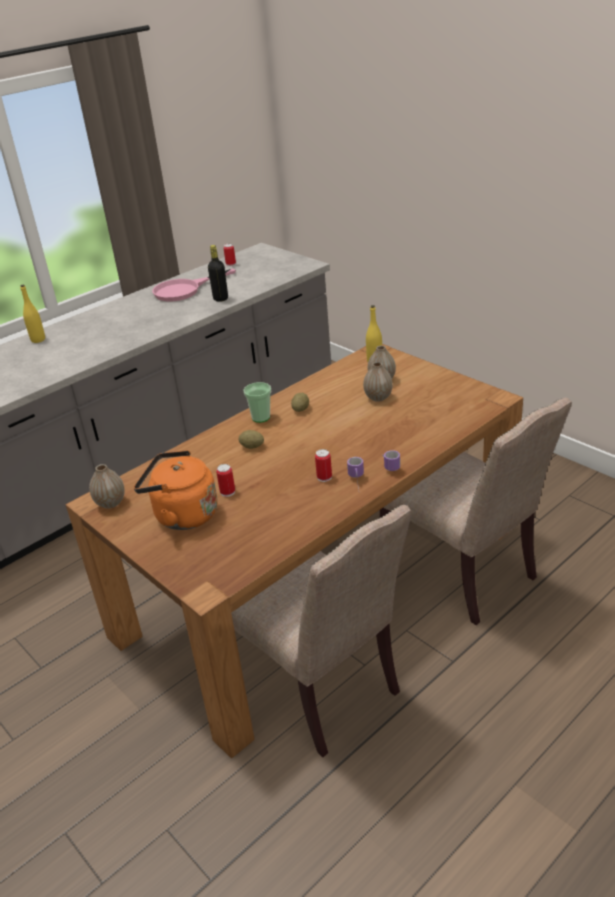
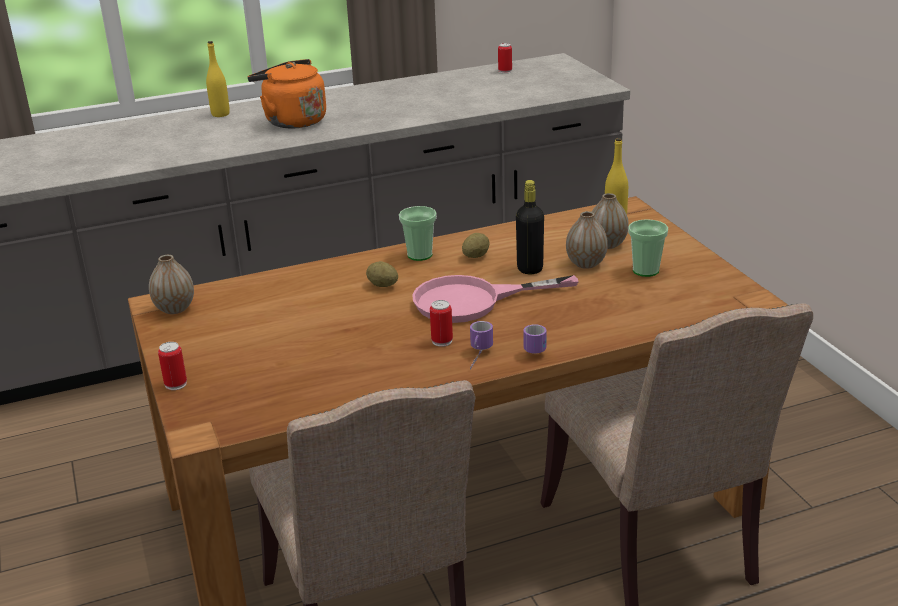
camera: 20 degrees right, 5 degrees down
orange kettle [134,450,218,530] -> orange kettle moved to [247,59,326,129]
pink frying pan [152,268,236,301] -> pink frying pan moved to [412,275,579,323]
black bottle [208,245,228,302] -> black bottle moved to [516,180,544,274]
can [216,464,235,497] -> can moved to [158,342,187,390]
none -> cup [628,219,668,277]

